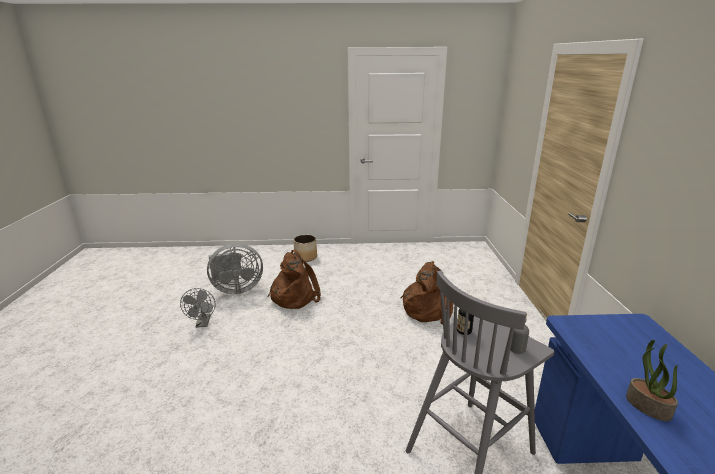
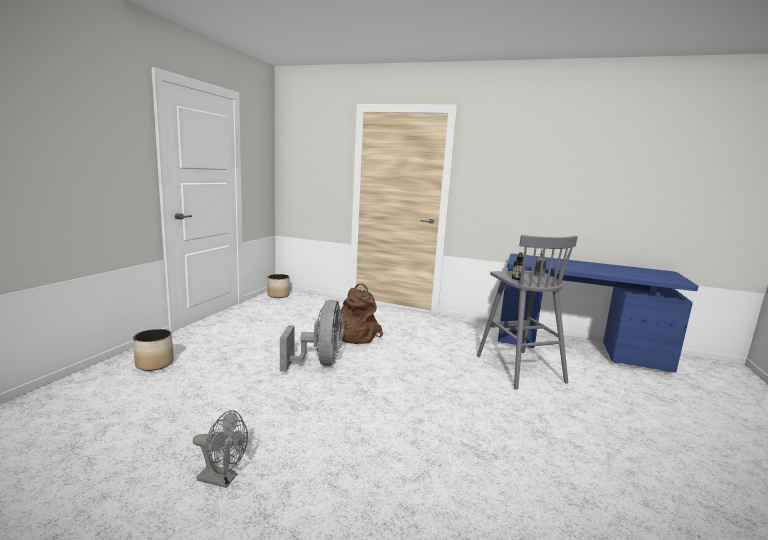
camera: 70 degrees left, 10 degrees down
grey fan [207,243,263,294] -> grey fan moved to [280,300,344,372]
brown backpack [267,250,321,309] -> none
potted plant [626,340,678,421] -> none
none -> planter [267,274,290,298]

